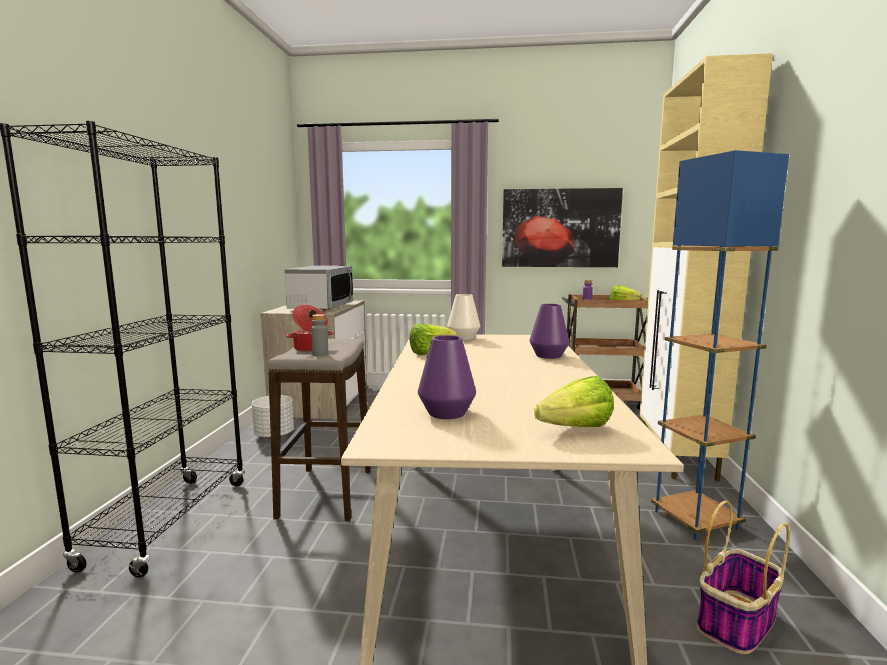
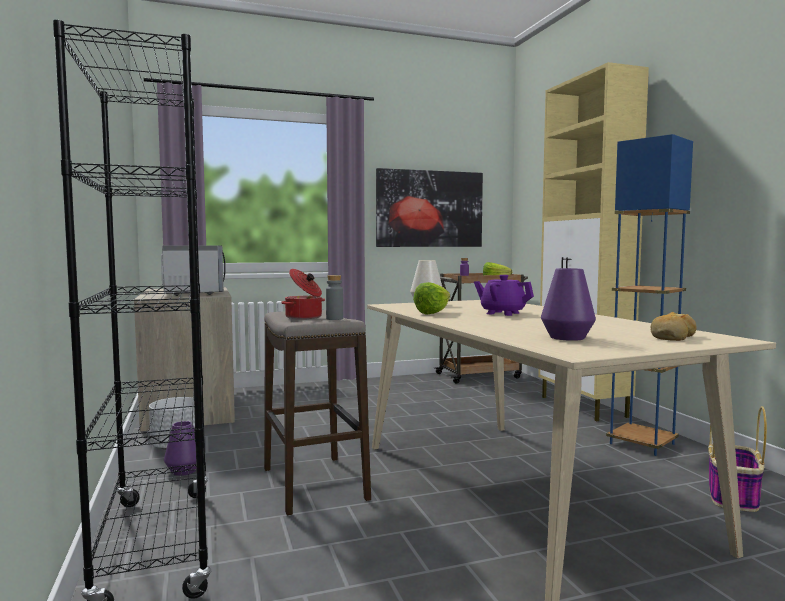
camera: 25 degrees left, 5 degrees down
purple vase [530,304,569,359] -> purple vase moved to [164,421,196,476]
lettuce [534,376,614,427] -> bread [651,312,697,341]
none -> purple teapot [474,275,534,316]

